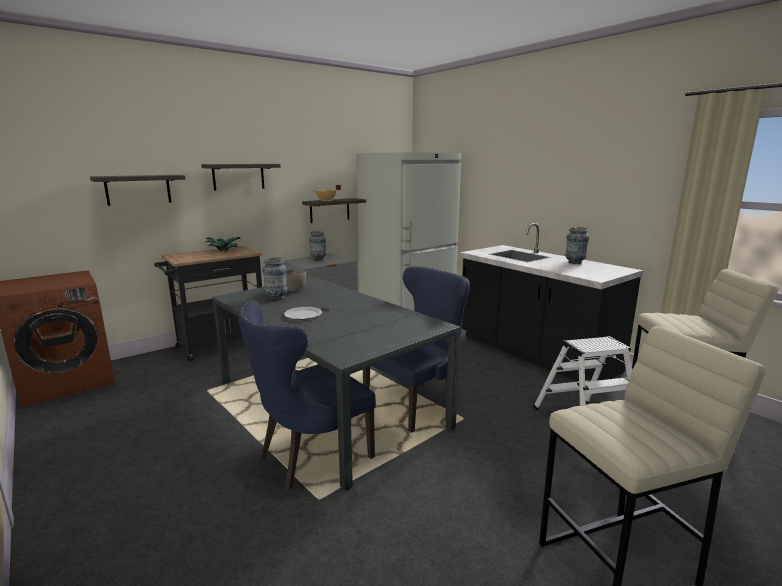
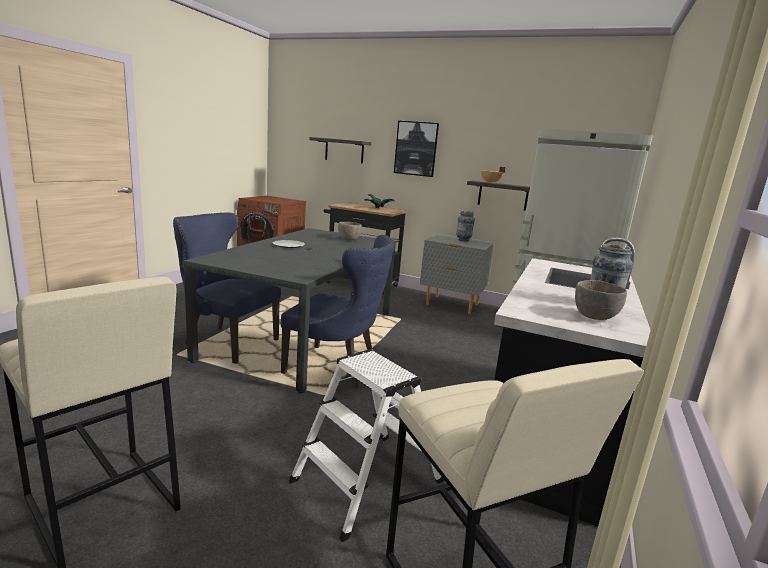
camera: 60 degrees right, 0 degrees up
shelf [201,164,281,191] -> picture [394,121,439,177]
vase [262,257,287,300] -> none
none -> grey bowl [575,280,627,320]

